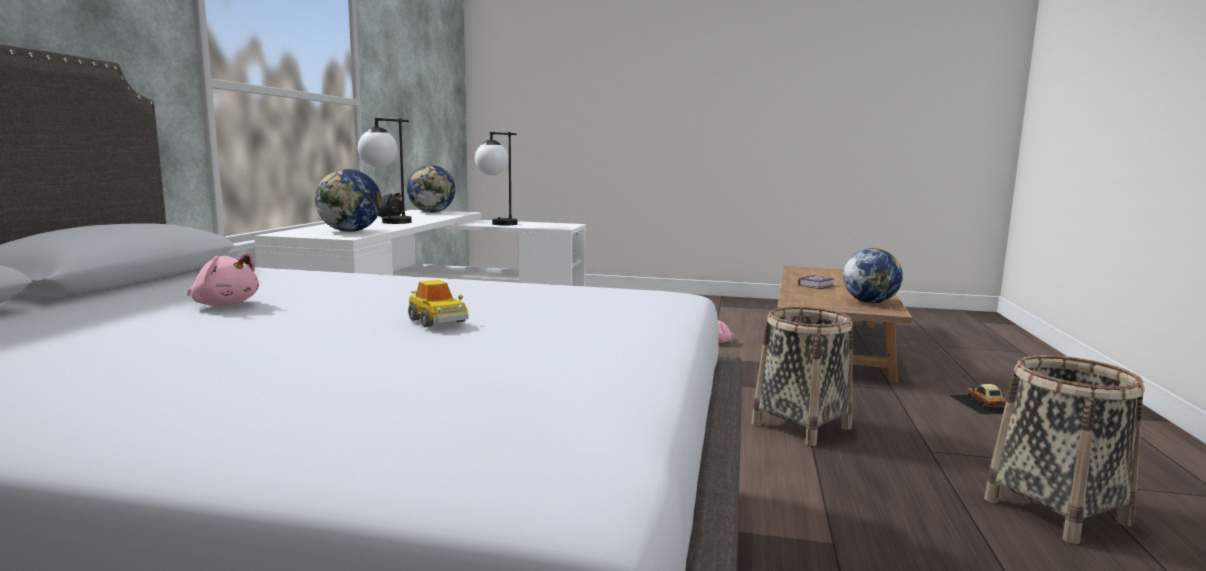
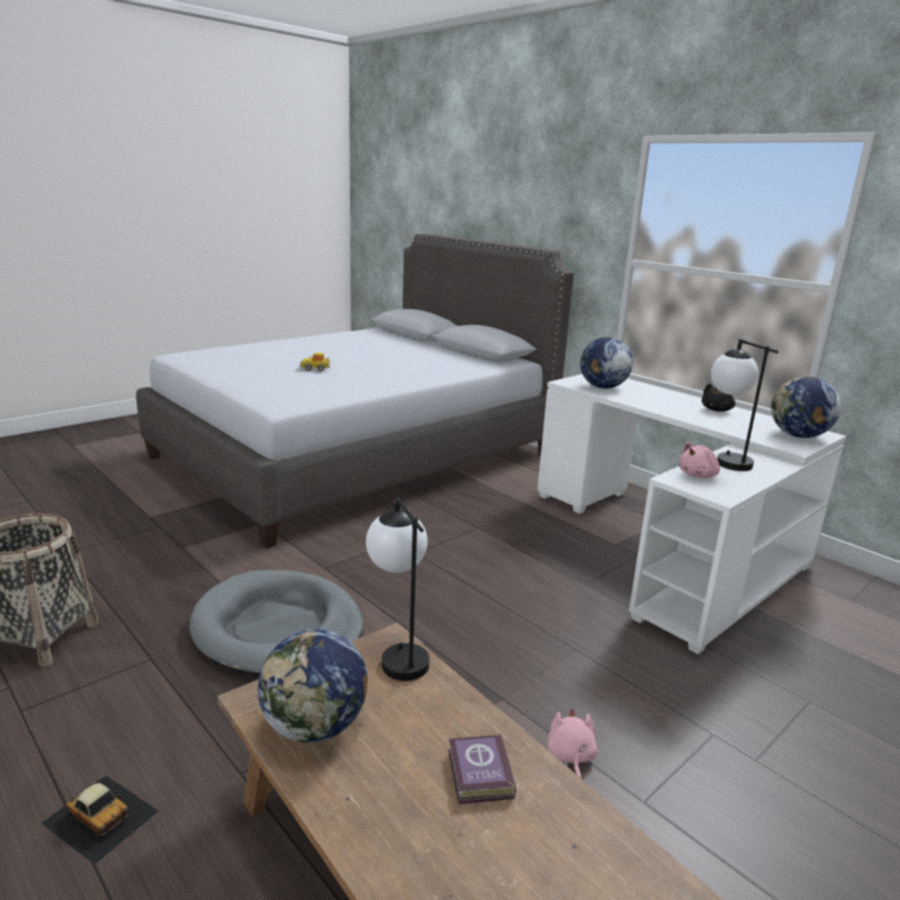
camera: 125 degrees right, 10 degrees up
pink plush toy [187,252,259,306] -> pink plush toy moved to [679,441,720,478]
table lamp [358,118,412,224] -> table lamp moved to [366,497,430,681]
basket [751,307,853,446] -> grey dog bed [189,570,363,677]

